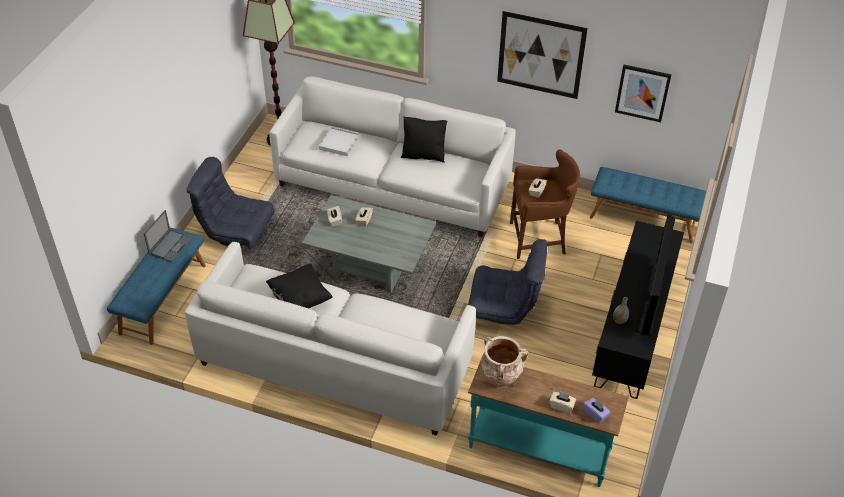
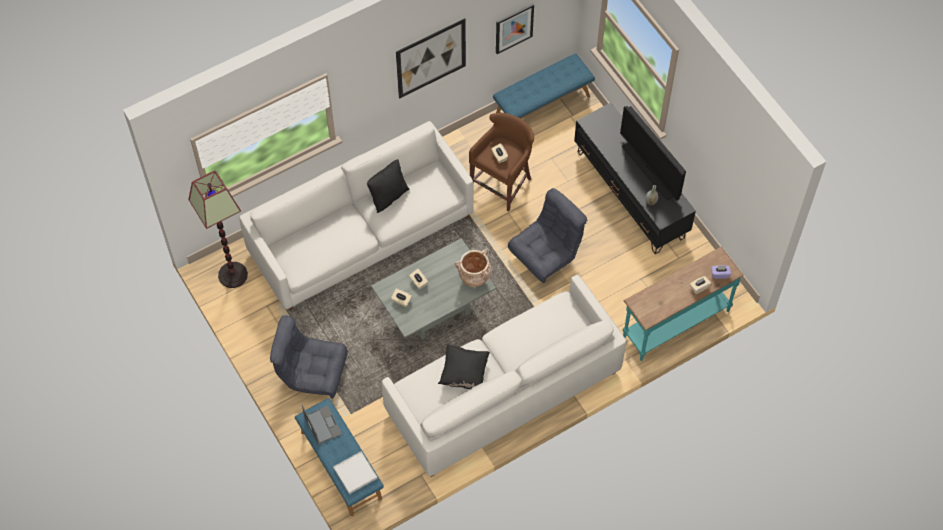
camera: 50 degrees left, 15 degrees up
grey armchair [187,157,275,250] -> grey armchair turned 45 degrees clockwise [270,315,348,399]
white tray [319,127,359,156] -> white tray moved to [333,451,377,494]
beige vase [481,336,528,387] -> beige vase moved to [455,250,491,287]

